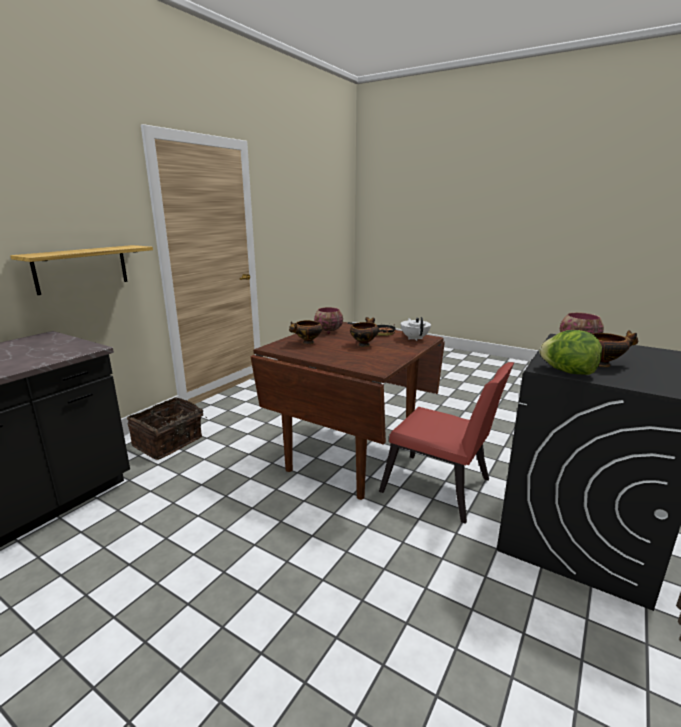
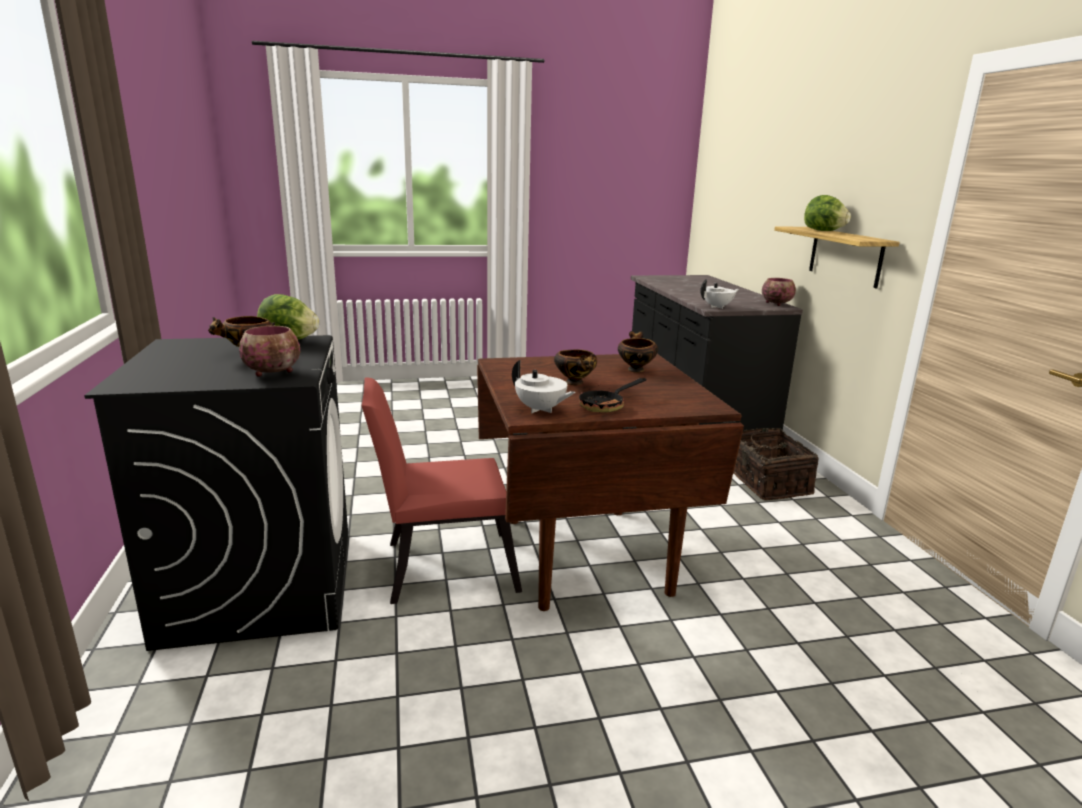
camera: 135 degrees right, 0 degrees up
bowl [314,307,343,334] -> bowl moved to [762,278,796,306]
none -> white teapot [700,279,739,309]
none -> lettuce [804,195,851,231]

